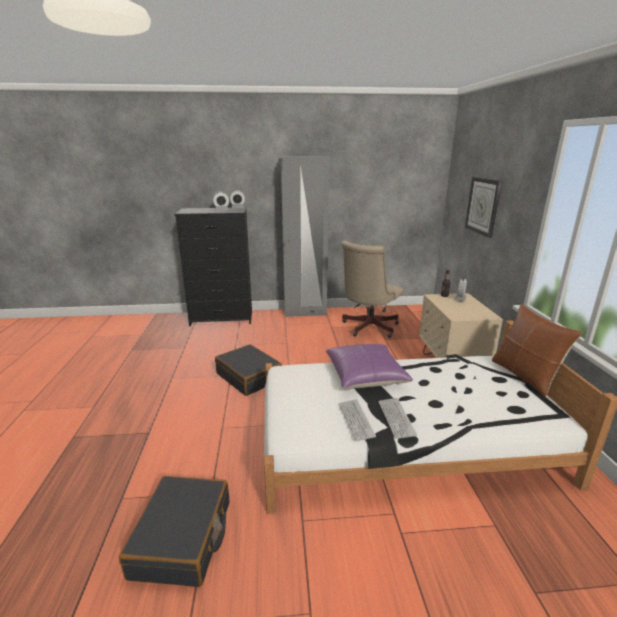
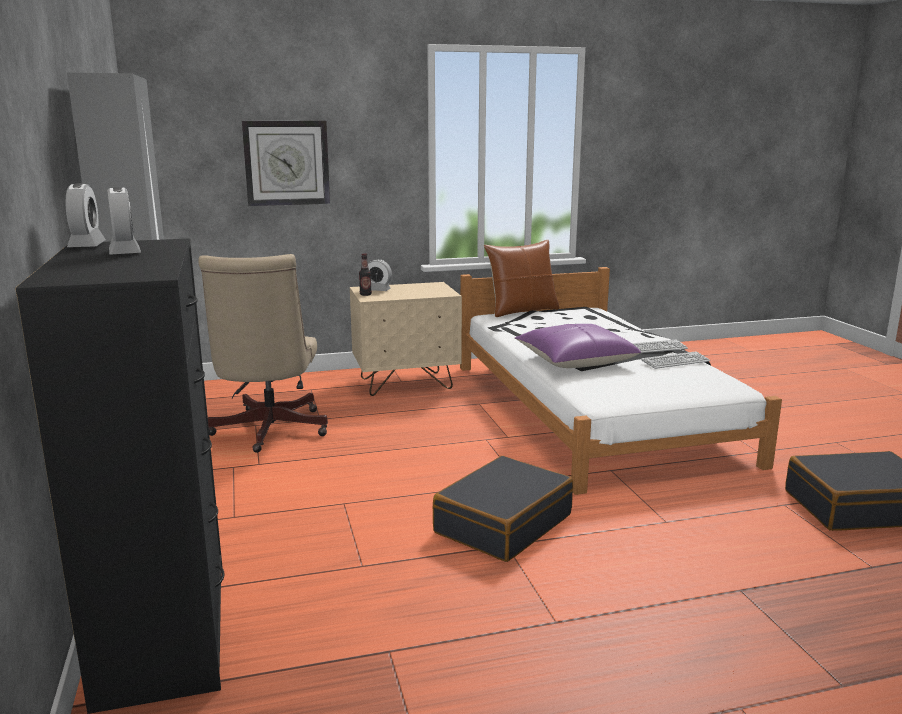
camera: 100 degrees left, 5 degrees down
beige office chair [342,240,403,338] -> beige office chair turned 60 degrees clockwise [198,254,328,453]

